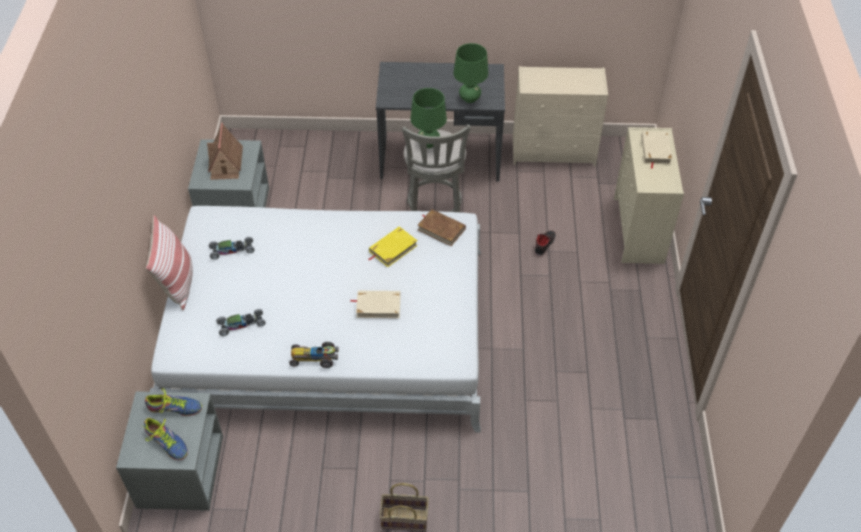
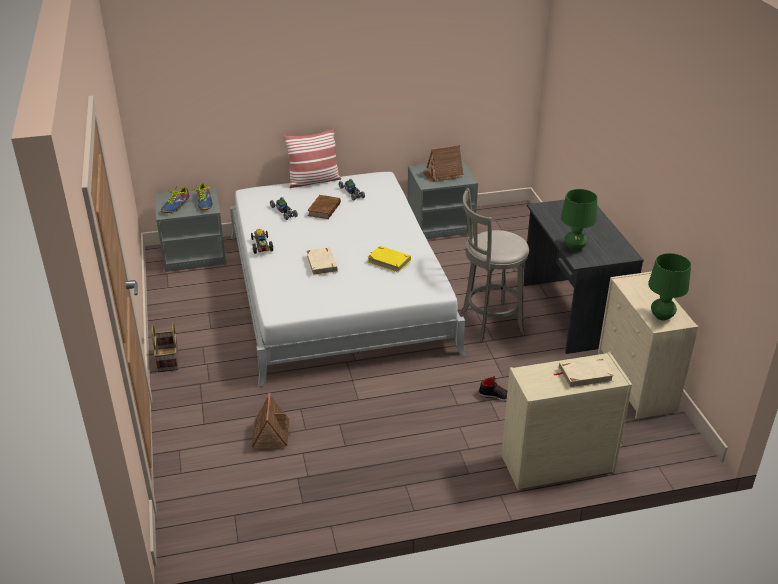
camera: 75 degrees right, 15 degrees down
green table lamp [411,88,447,148] -> green table lamp moved to [648,253,691,321]
brown book [417,209,466,246] -> brown book moved to [307,195,341,219]
none -> toy house [252,393,290,449]

